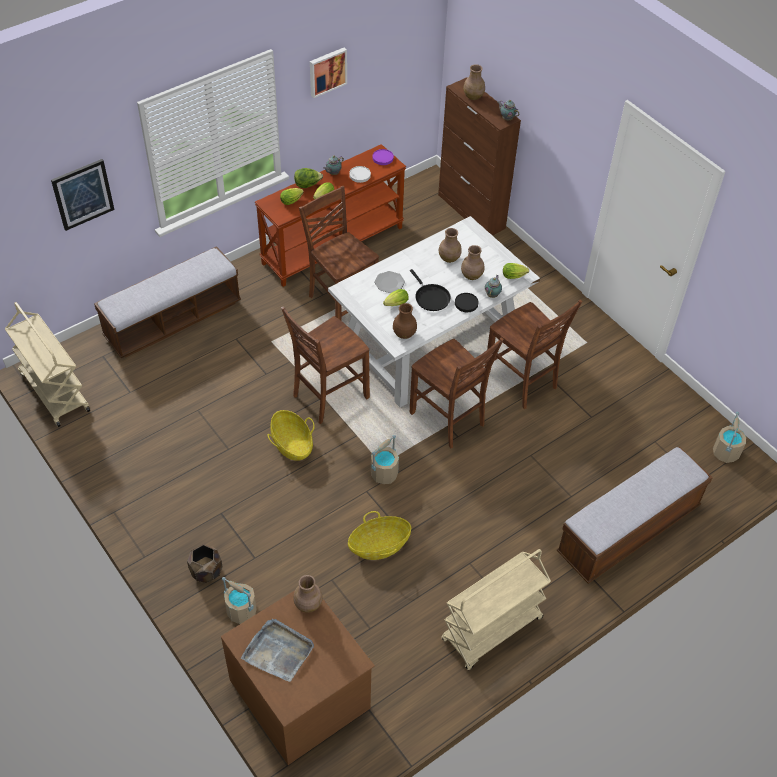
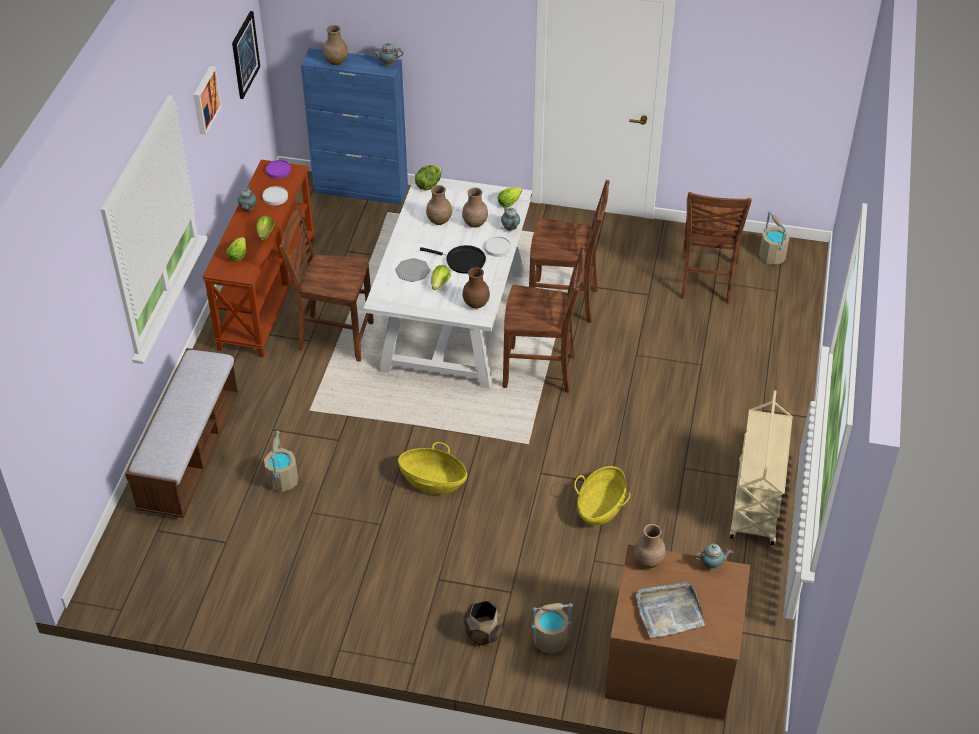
camera: 40 degrees left, 5 degrees down
beige cart [5,302,90,427] -> none
picture [51,159,114,231] -> picture moved to [232,11,260,99]
brown chair [281,306,370,424] -> brown chair moved to [681,192,752,304]
lettuce [294,168,323,188] -> lettuce moved to [415,165,441,190]
beige bucket [371,435,399,484] -> beige bucket moved to [264,431,298,492]
brown cabinet [438,77,521,236] -> blue cabinet [301,48,408,205]
black plate [455,293,479,312] -> white plate [485,236,511,257]
bench [557,447,713,584] -> none
none -> teapot [694,544,733,570]

